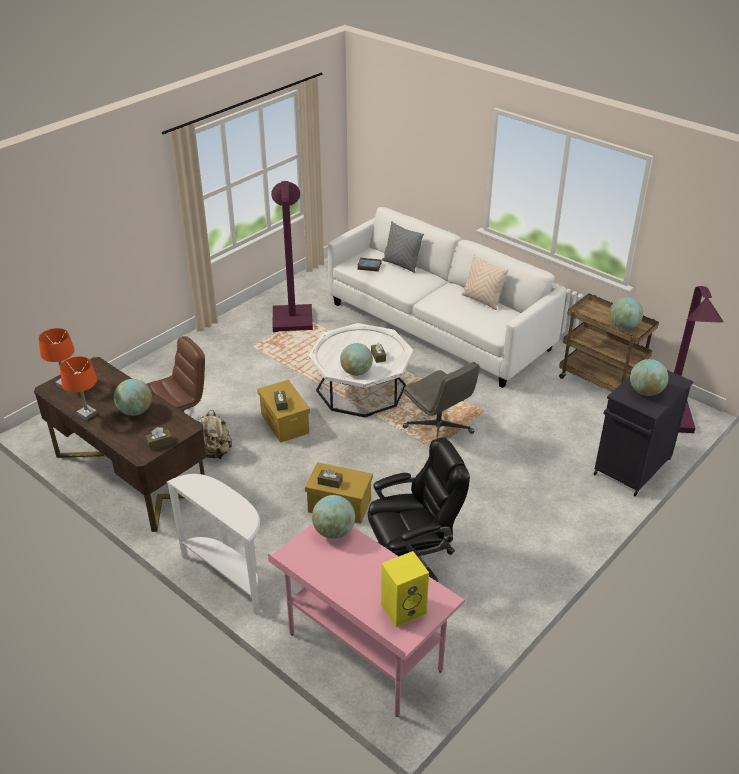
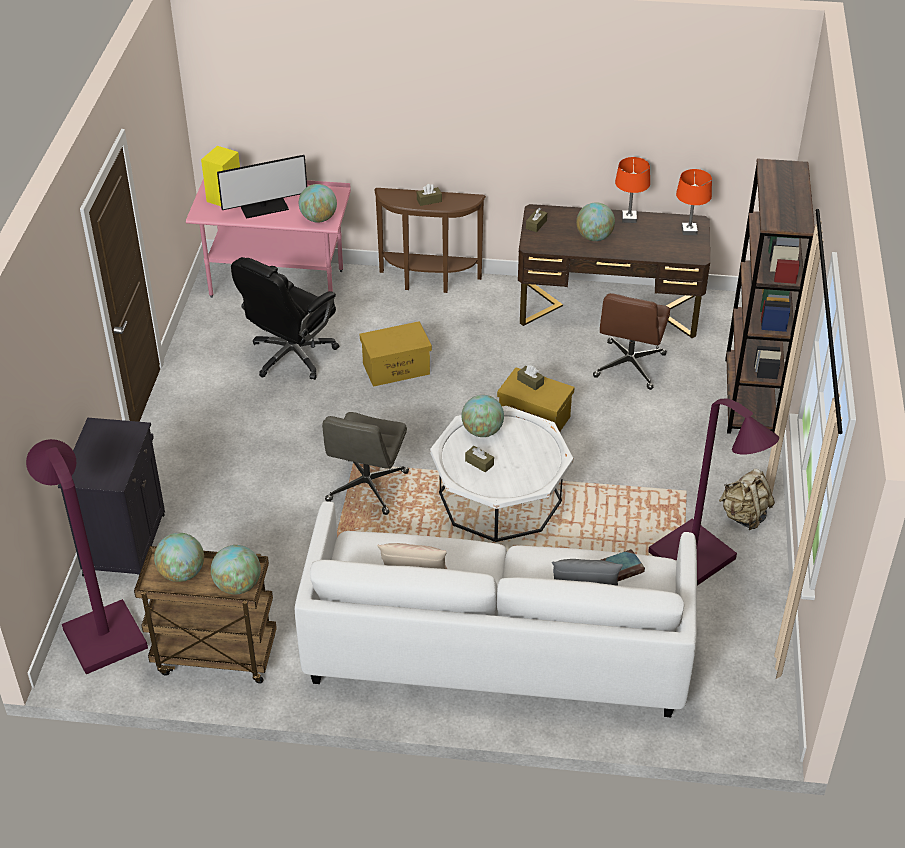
camera: 145 degrees right, 5 degrees up
white console table [166,474,260,615] -> brown console table [374,188,486,293]
beige backpack [198,410,232,459] -> beige backpack moved to [719,469,775,530]
brown tissue box [318,469,343,488] -> brown tissue box moved to [417,184,442,206]
grey office chair [403,362,480,439] -> grey office chair turned 90 degrees counterclockwise [322,412,409,515]
globe [630,359,669,396] -> globe moved to [211,545,261,594]
none -> monitor [217,155,307,219]
none -> brown bookcase [725,158,815,434]

